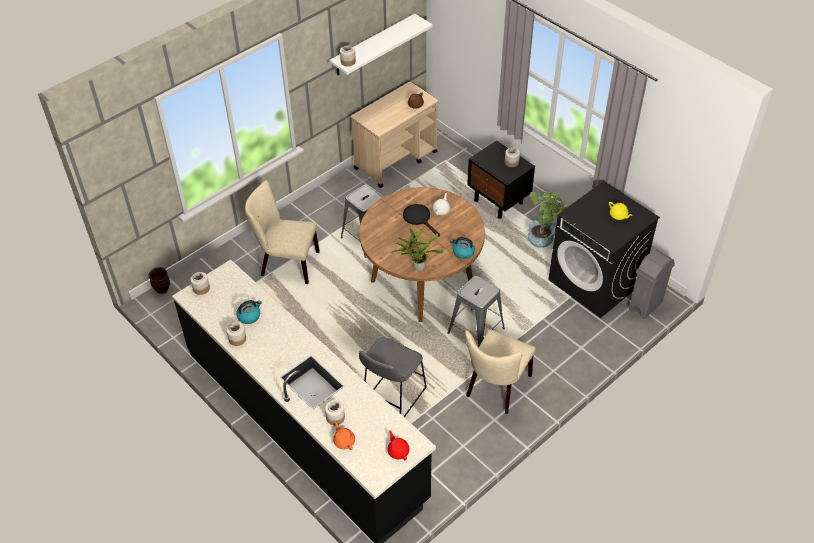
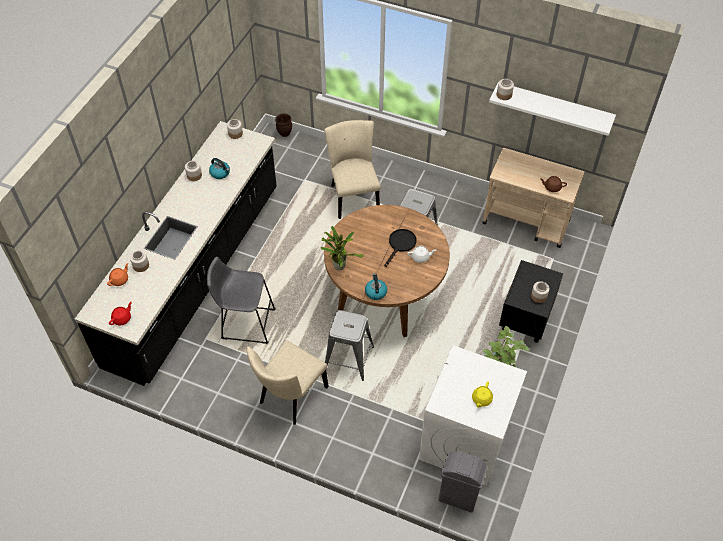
camera: 65 degrees right, 5 degrees up
beige chair [465,329,536,414] -> beige chair turned 60 degrees counterclockwise [247,341,329,425]
black washing machine [548,181,660,318] -> white washing machine [419,345,527,486]

